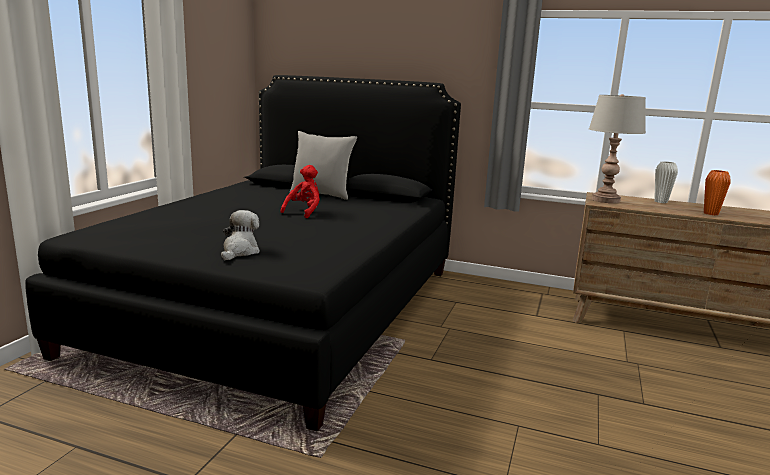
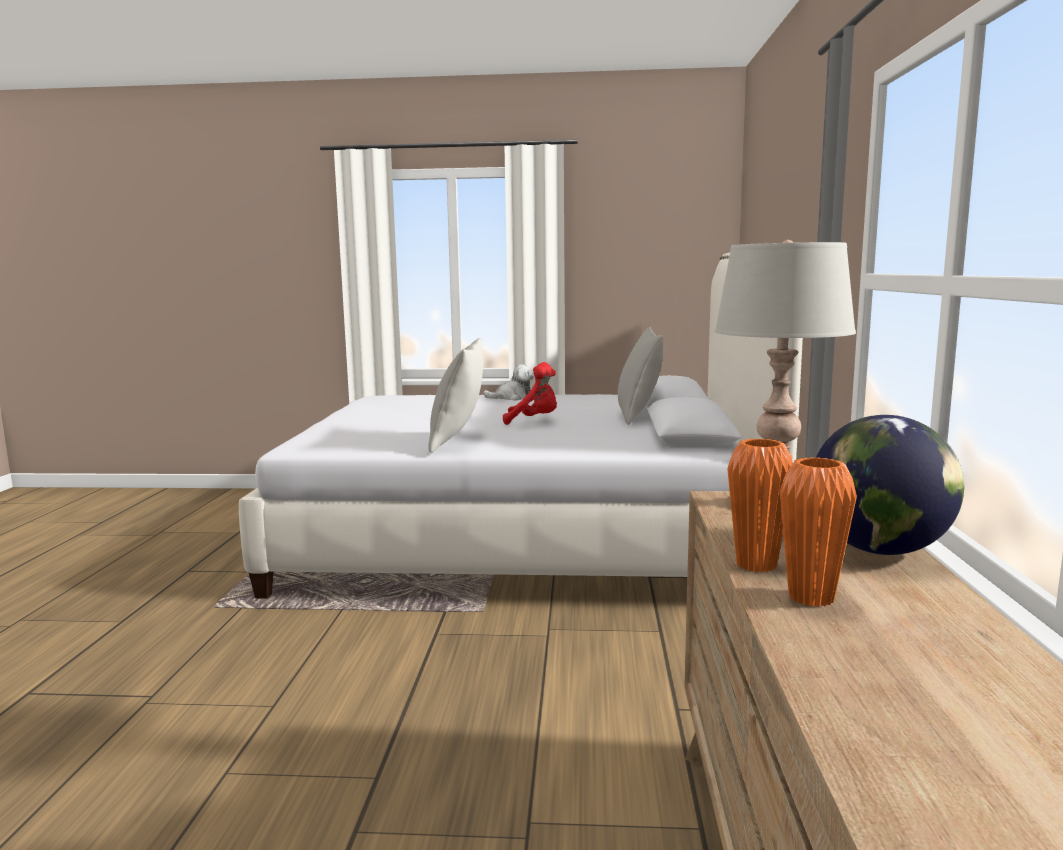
camera: 75 degrees right, 5 degrees down
black bed [25,75,461,432] -> white bed [239,253,803,599]
plush toy [221,210,260,260] -> plush toy moved to [483,364,534,401]
white vase [654,161,678,203] -> globe [816,415,964,555]
none -> grey pillow [428,338,483,453]
none -> orange vase [727,439,793,572]

